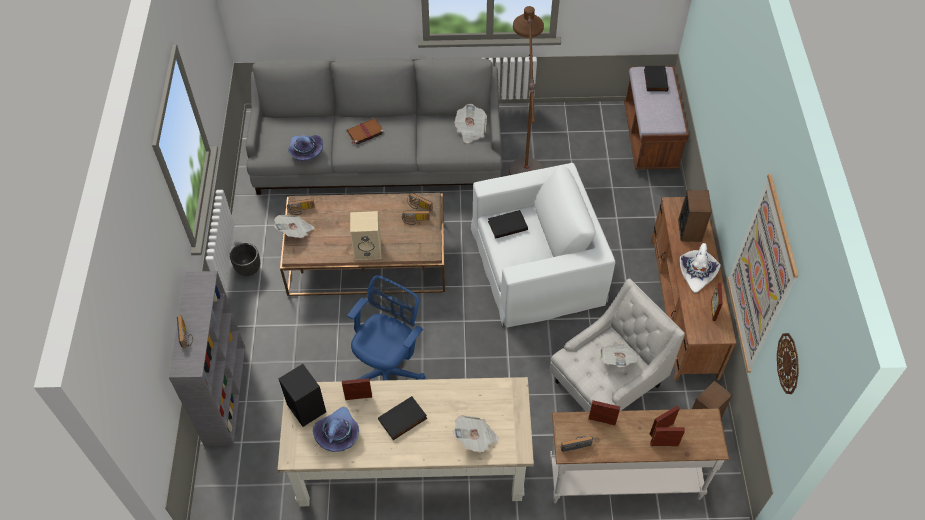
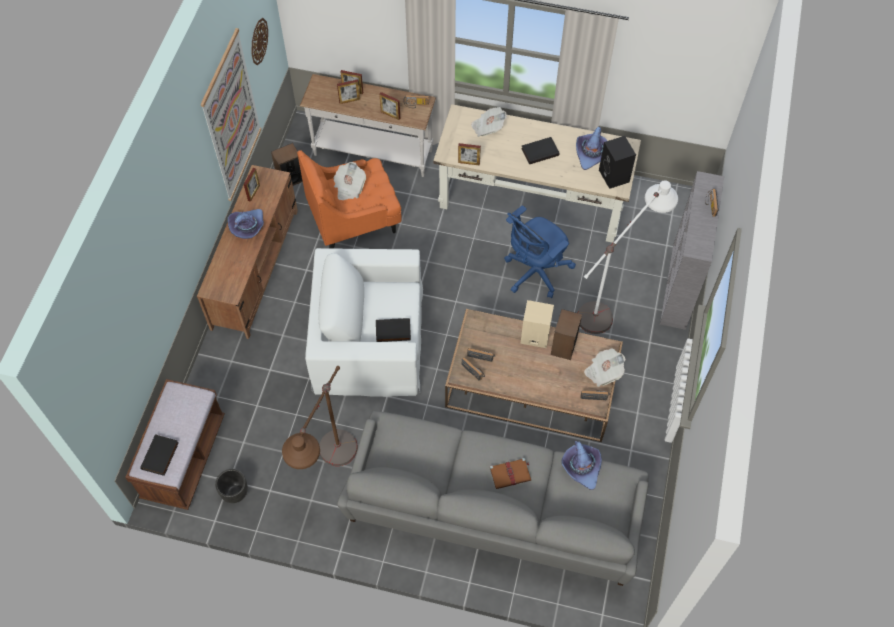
camera: 165 degrees left, 5 degrees up
black planter [230,243,260,276] -> black planter moved to [215,469,248,503]
picture frame [342,378,372,400] -> picture frame moved to [458,143,481,166]
newspaper [454,104,487,143] -> none
white armchair [550,278,685,412] -> orange armchair [297,150,402,249]
speaker [678,190,712,242] -> speaker moved to [551,309,582,360]
white hat [680,243,721,293] -> purple hat [228,209,264,239]
none -> white floor lamp [578,180,678,334]

